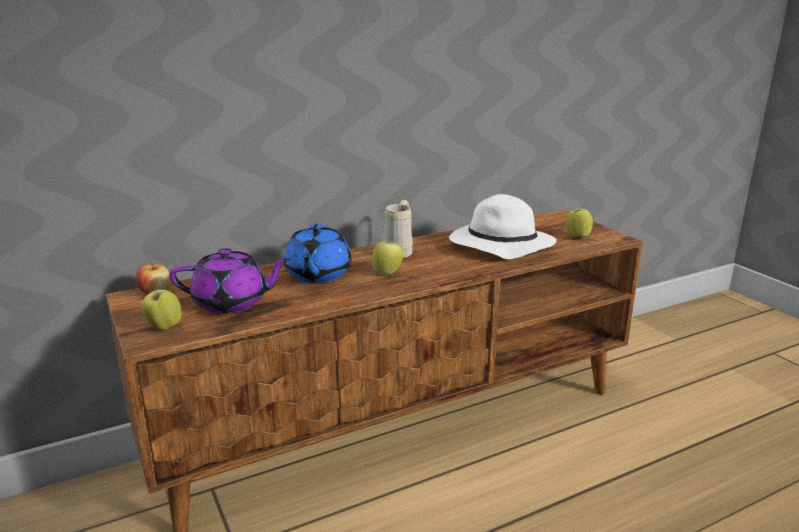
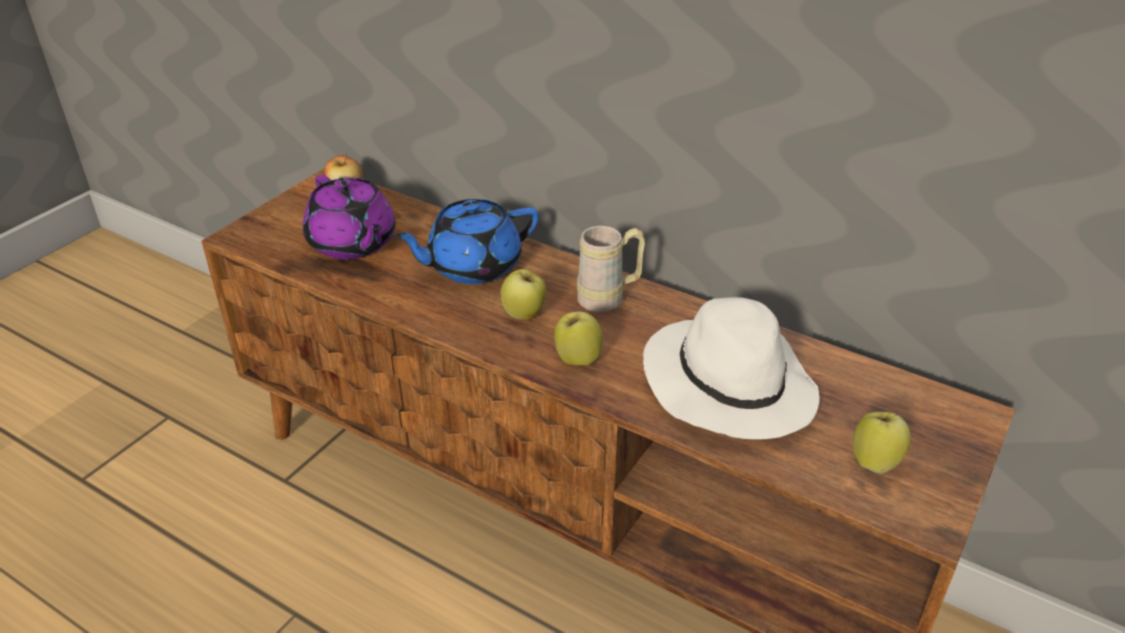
camera: 60 degrees right, 15 degrees up
apple [141,285,182,330] -> apple moved to [554,307,603,365]

